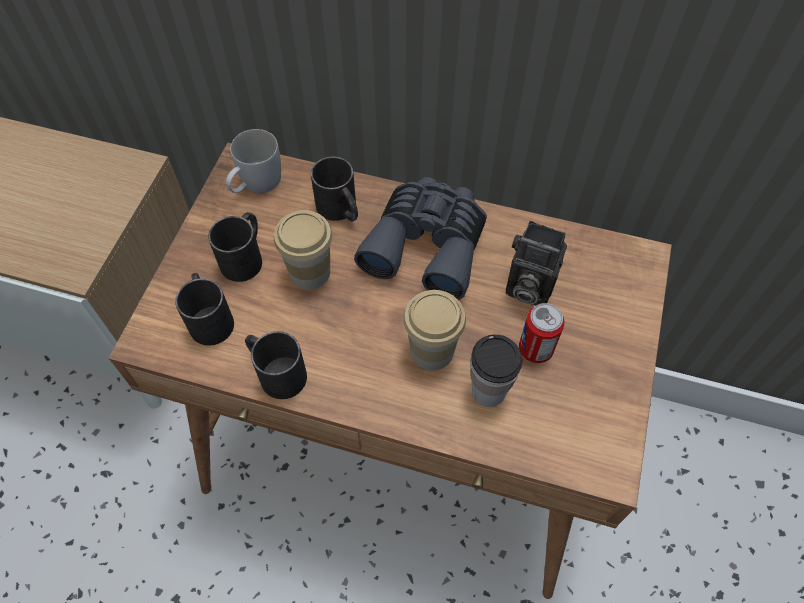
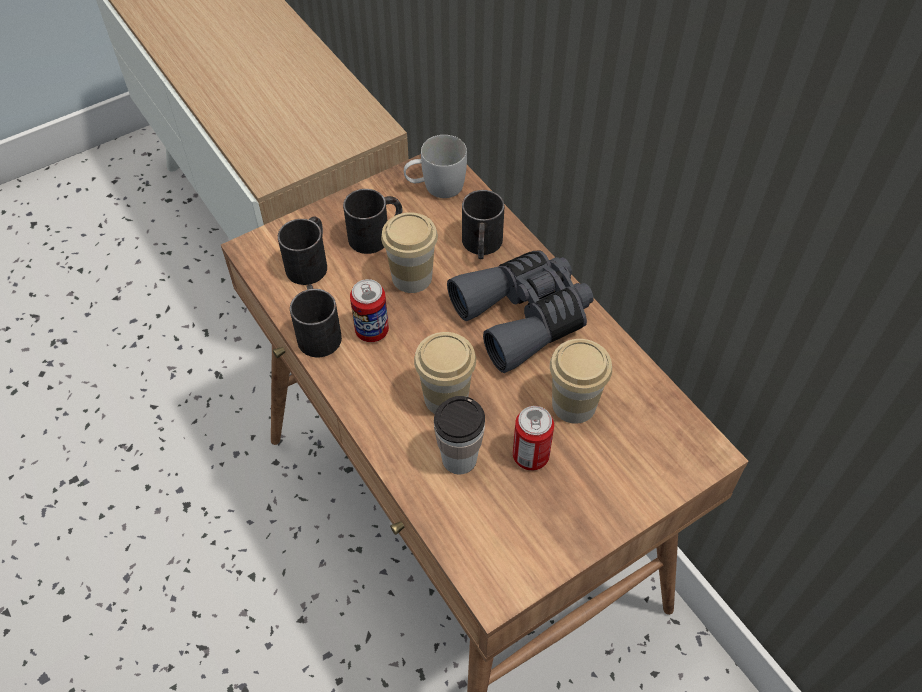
camera: 40 degrees right, 5 degrees down
camera [506,221,567,306] -> cup [550,339,612,424]
none -> can [350,279,389,342]

